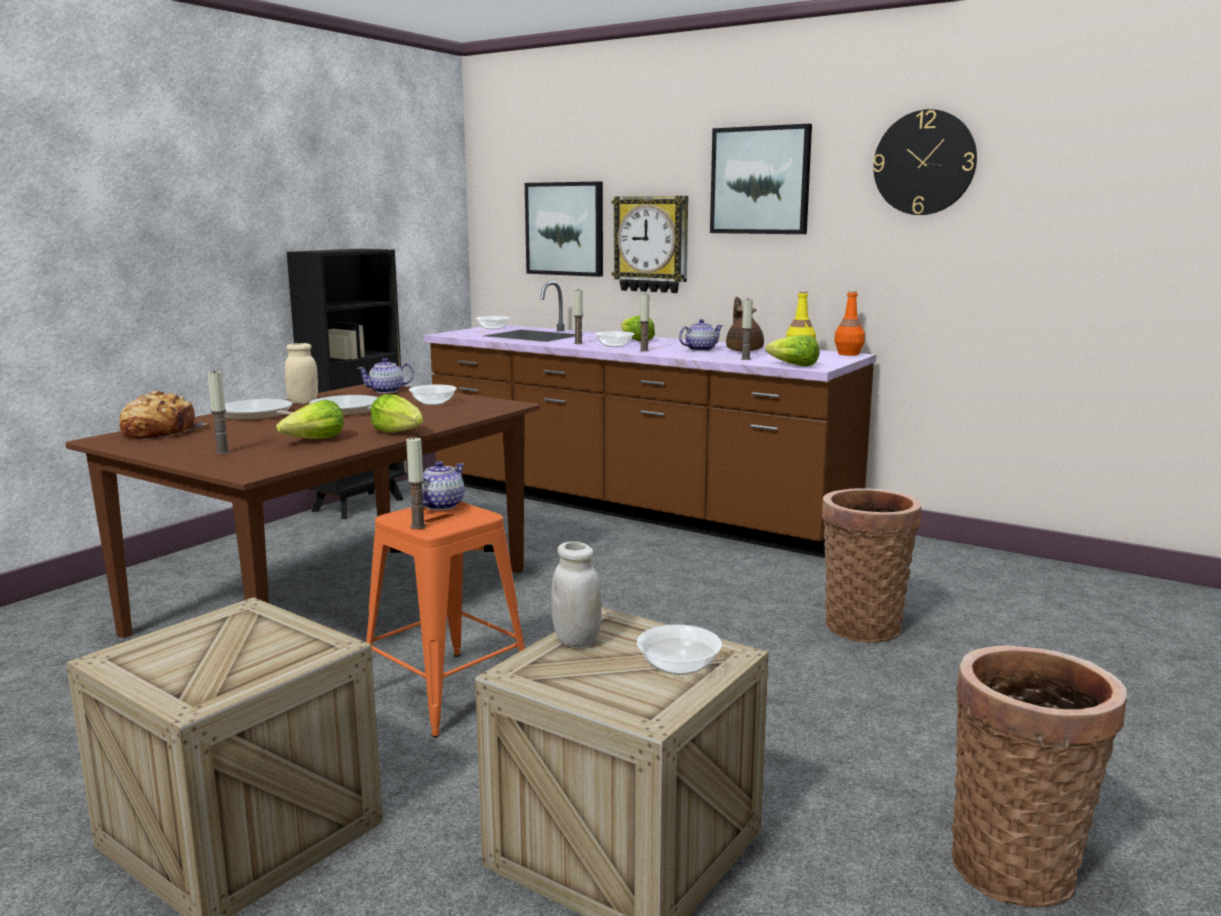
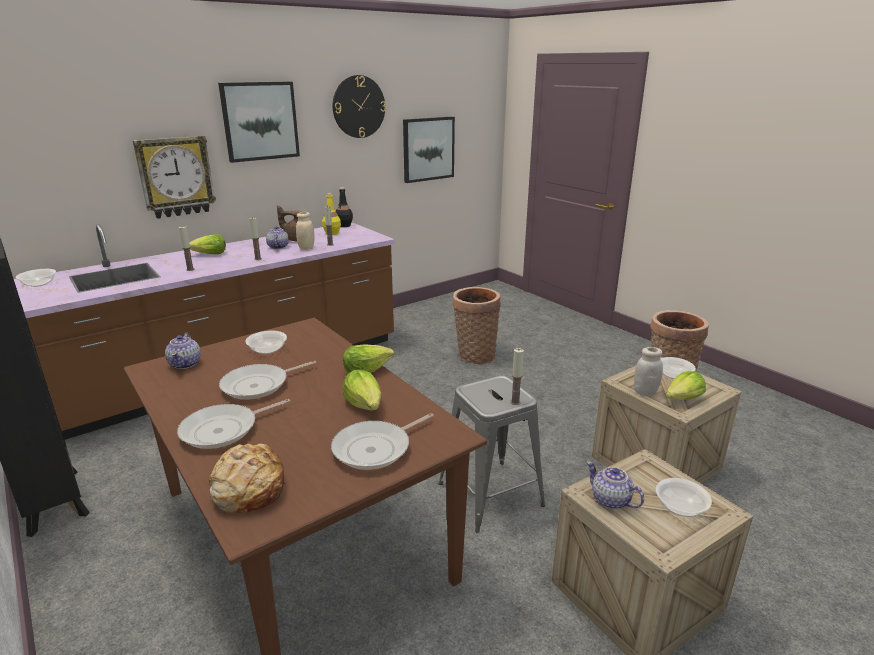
camera: 70 degrees left, 10 degrees up
candle [207,370,230,454] -> frying pan [331,413,434,470]
beige jar [285,343,318,404] -> beige jar moved to [296,212,315,250]
orange stool [366,502,525,737] -> grey stool [439,375,545,532]
teapot [422,461,465,510] -> teapot moved to [586,461,644,509]
picture [525,182,603,277] -> picture moved to [403,117,455,183]
bowl [595,331,634,347] -> bowl moved to [656,478,712,517]
lettuce [765,335,819,367] -> lettuce moved to [665,371,706,400]
orange bottle [834,290,865,356] -> black bottle [336,187,353,227]

